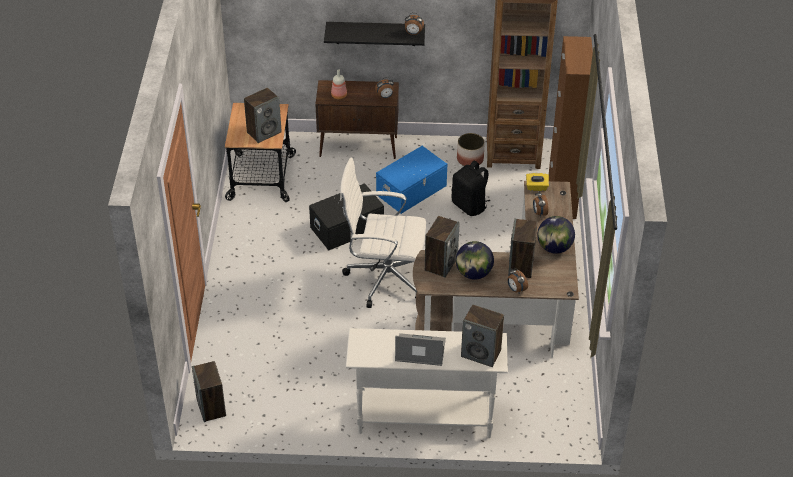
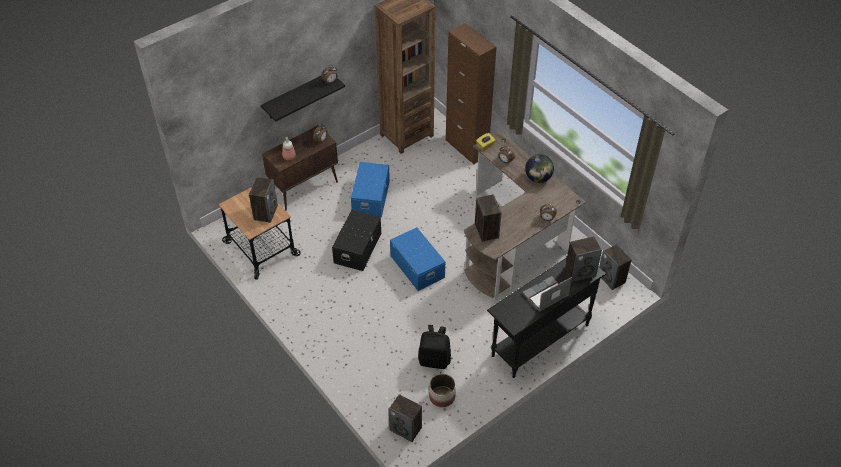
camera: 40 degrees left, 5 degrees up
white office chair [340,158,426,308] -> blue storage box [390,227,445,291]
white console table [346,328,508,438] -> black console table [487,258,606,378]
black backpack [452,161,490,216] -> black backpack moved to [418,325,451,369]
globe [456,241,494,280] -> none
planter [457,133,485,166] -> planter moved to [429,374,456,407]
speaker [508,218,538,278] -> speaker moved to [599,244,632,290]

